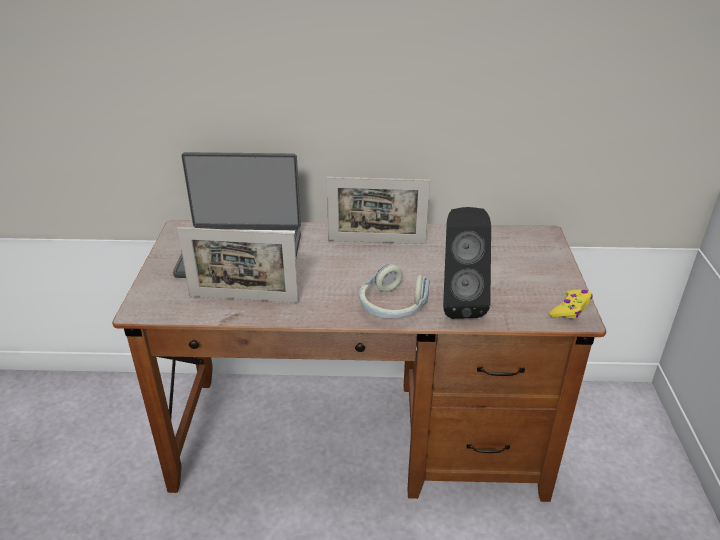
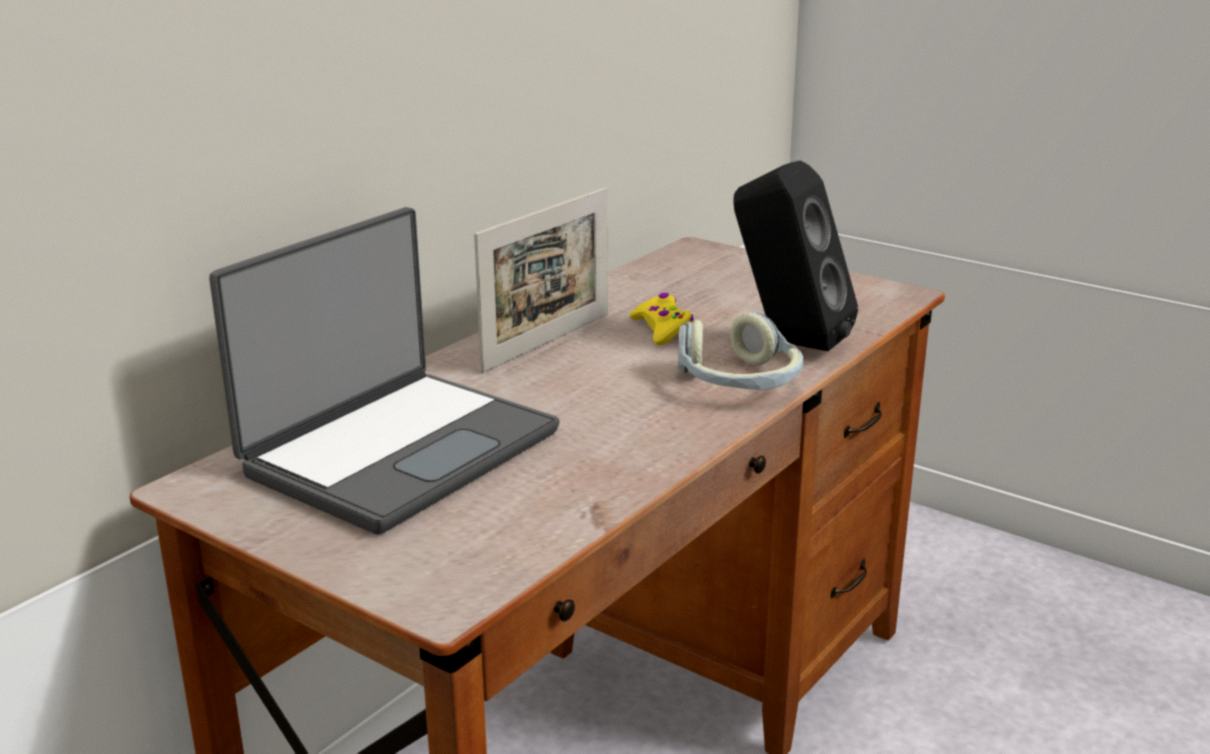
camera: 55 degrees left, 10 degrees down
picture frame [177,227,299,303] -> none
yellow game controller [550,289,592,318] -> yellow game controller moved to [629,293,694,345]

